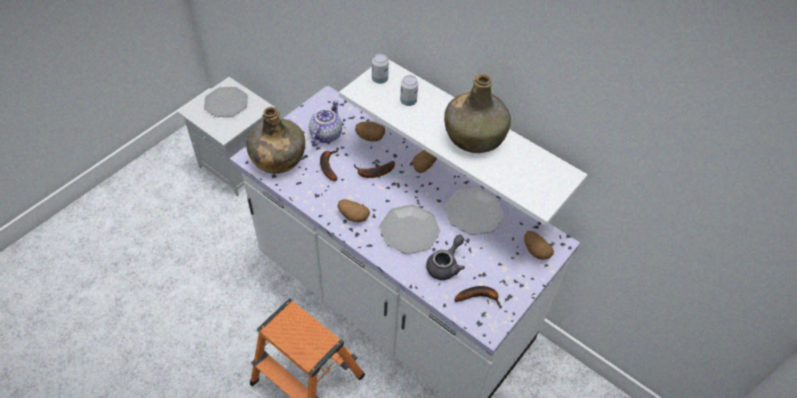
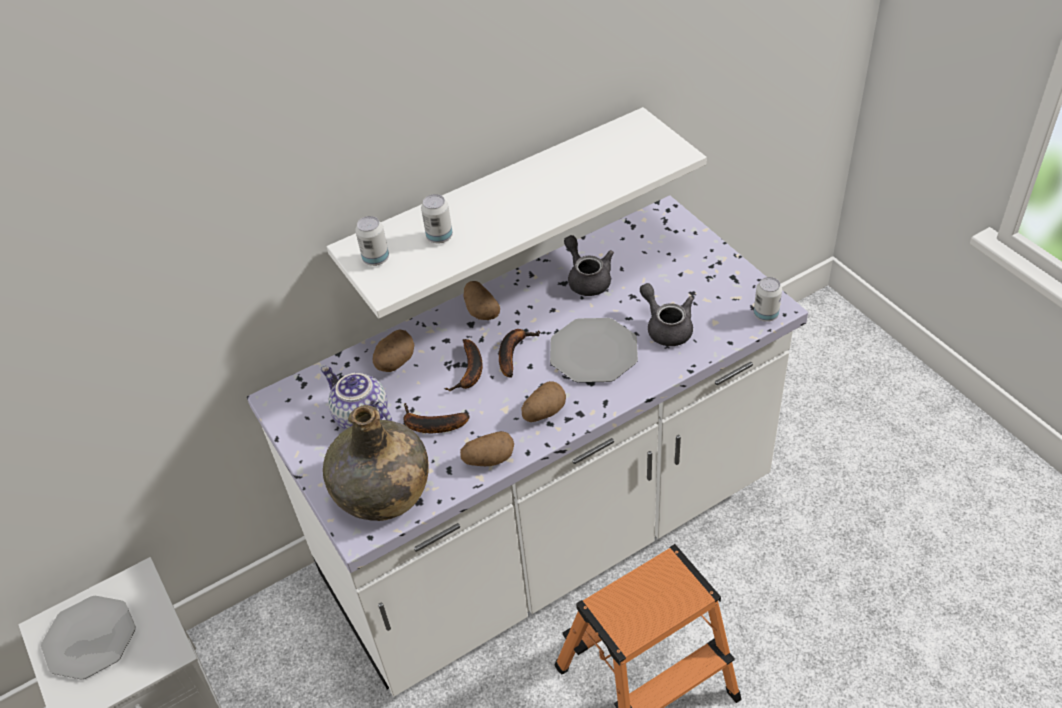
camera: 65 degrees left, 5 degrees down
green bottle [444,74,511,153] -> none
plate [445,188,504,235] -> grey teapot [564,235,614,296]
banana [454,286,502,308] -> banana moved to [499,329,541,378]
potato [524,231,554,260] -> potato moved to [460,431,514,466]
none -> can [754,277,782,322]

